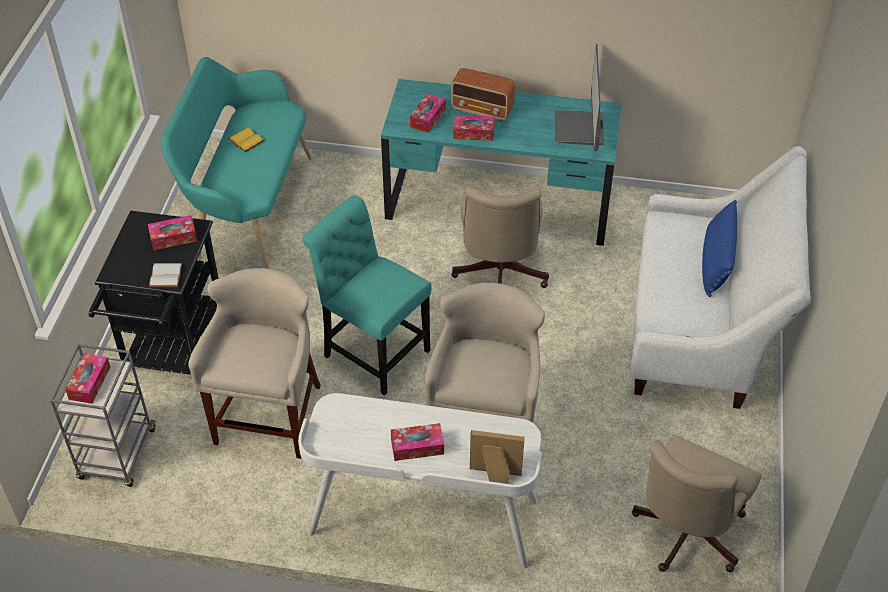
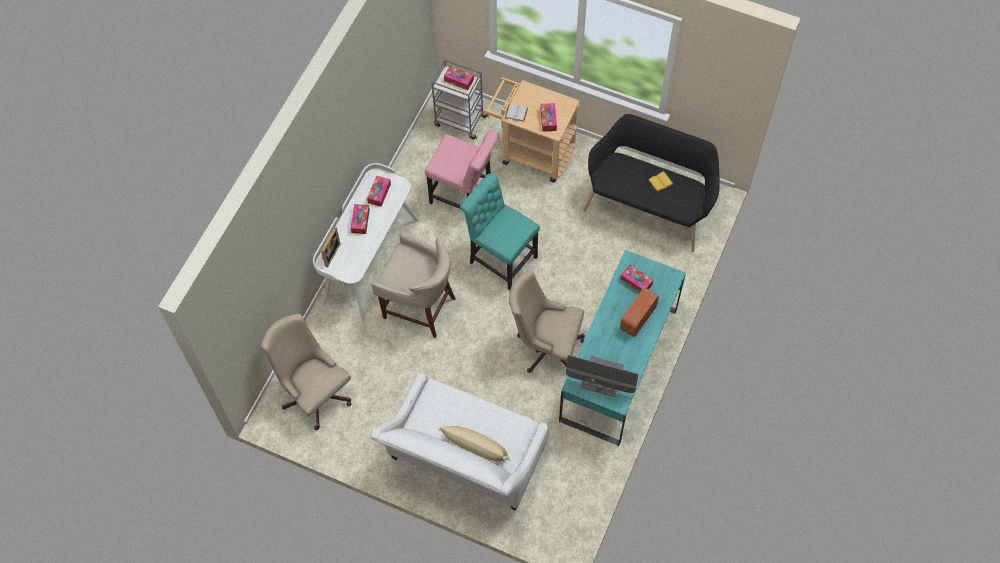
camera: 105 degrees right, 15 degrees up
black cart [89,211,219,378] -> beige cart [483,77,580,183]
turquoise bench [161,57,312,269] -> black bench [583,114,720,252]
beige stool [188,268,321,459] -> pink chair [425,129,499,208]
turquoise chair [302,195,432,396] -> turquoise chair turned 105 degrees counterclockwise [460,173,540,290]
tissue box [453,115,495,141] -> tissue box moved to [367,176,391,207]
blue pillow [702,200,737,297] -> beige pillow [438,426,511,461]

